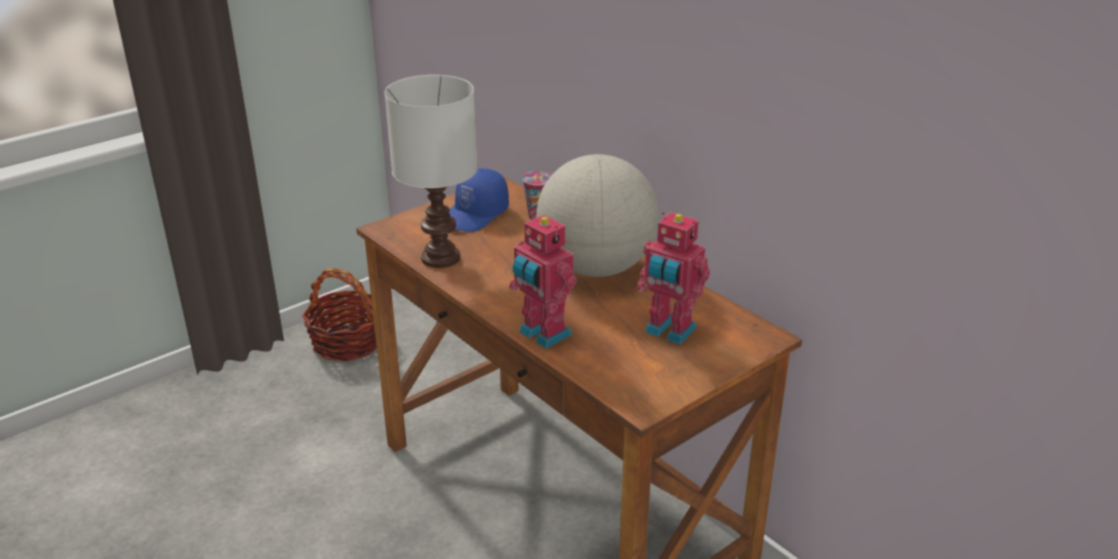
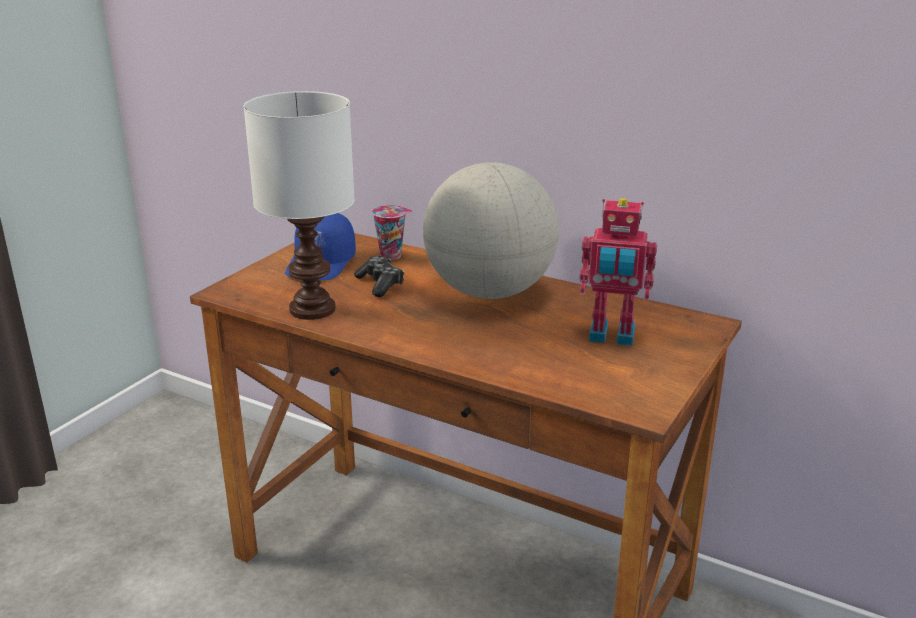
camera: 20 degrees left, 5 degrees down
basket [302,268,377,362] -> none
toy robot [509,213,577,349] -> none
none -> game controller [354,256,404,297]

